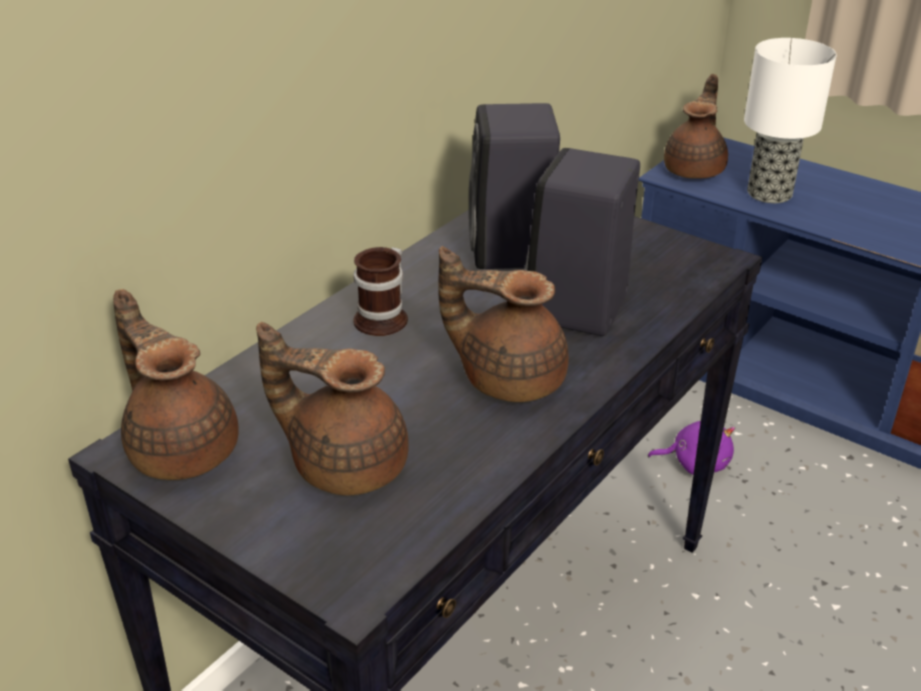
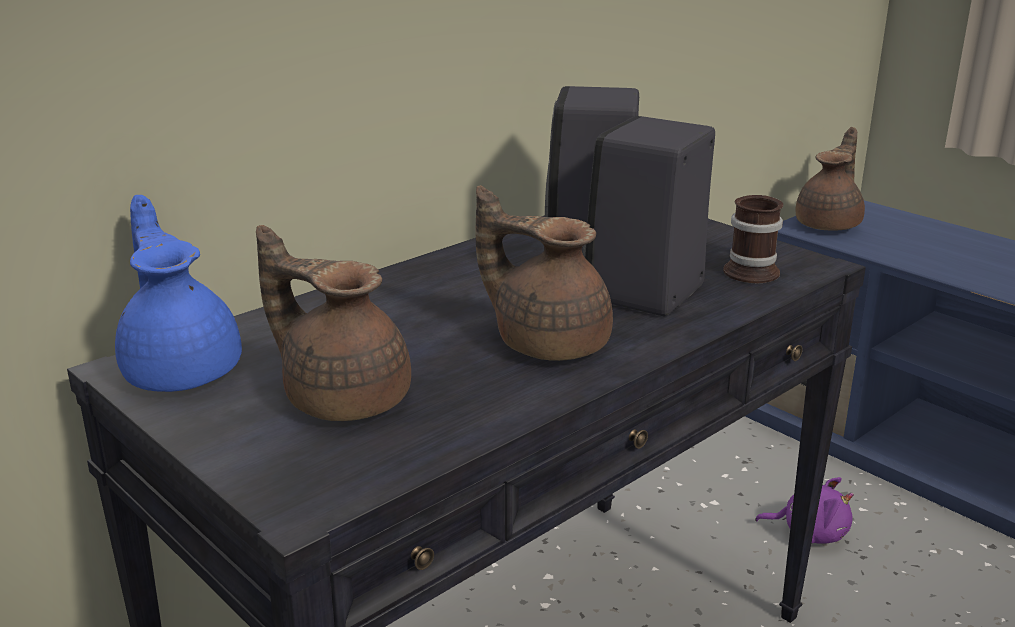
camera: 10 degrees right, 10 degrees down
brown teapot [113,289,239,480] -> blue teapot [115,195,242,392]
mug [353,247,408,336] -> mug moved to [723,195,783,283]
table lamp [744,38,837,203] -> none

